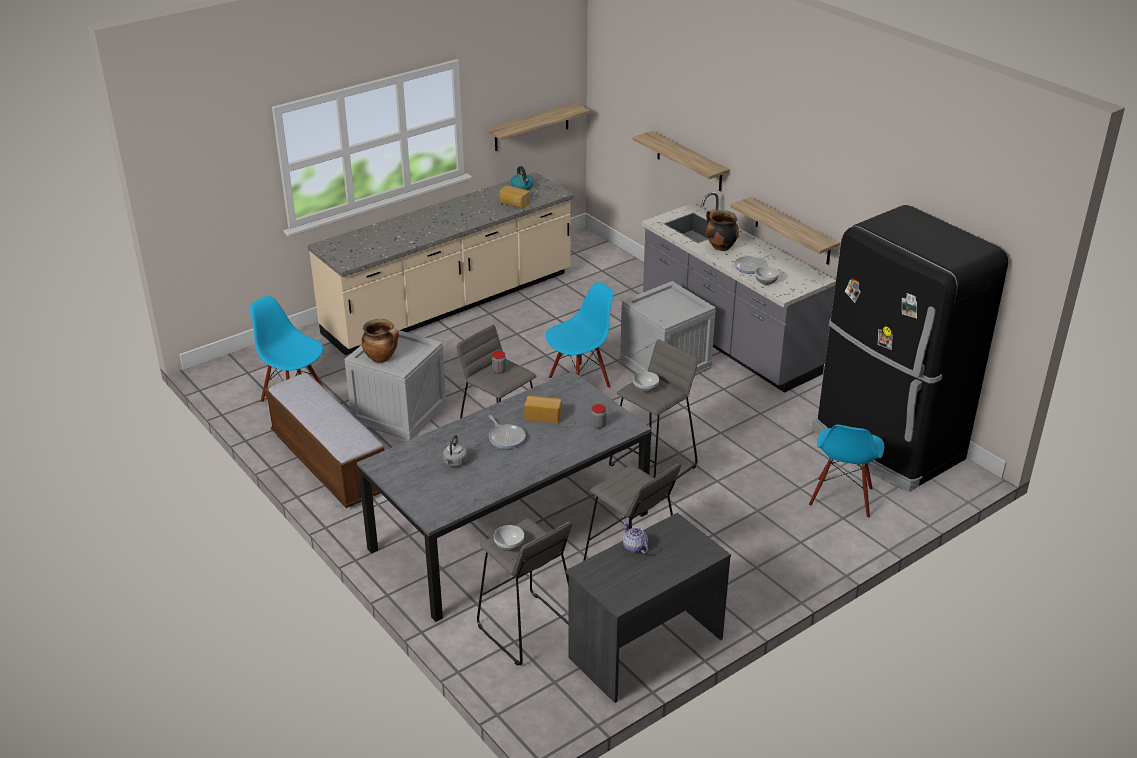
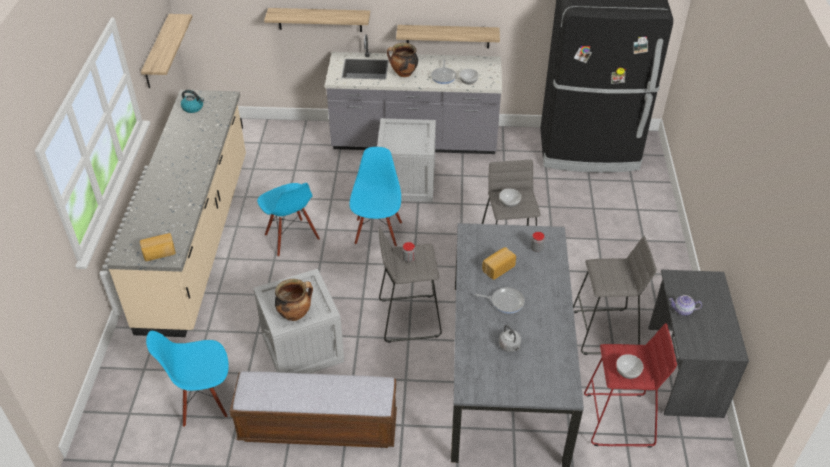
camera: 50 degrees left, 10 degrees up
grey stool [477,518,572,666] -> red stool [584,323,677,448]
bread [499,185,530,208] -> bread moved to [140,233,176,261]
blue chair [809,425,884,518] -> blue chair moved to [257,183,320,257]

